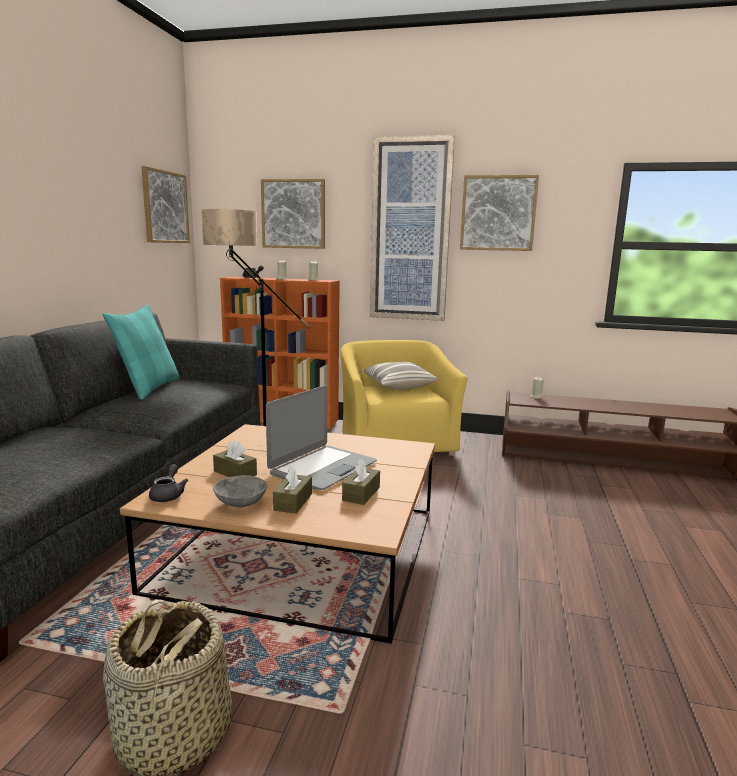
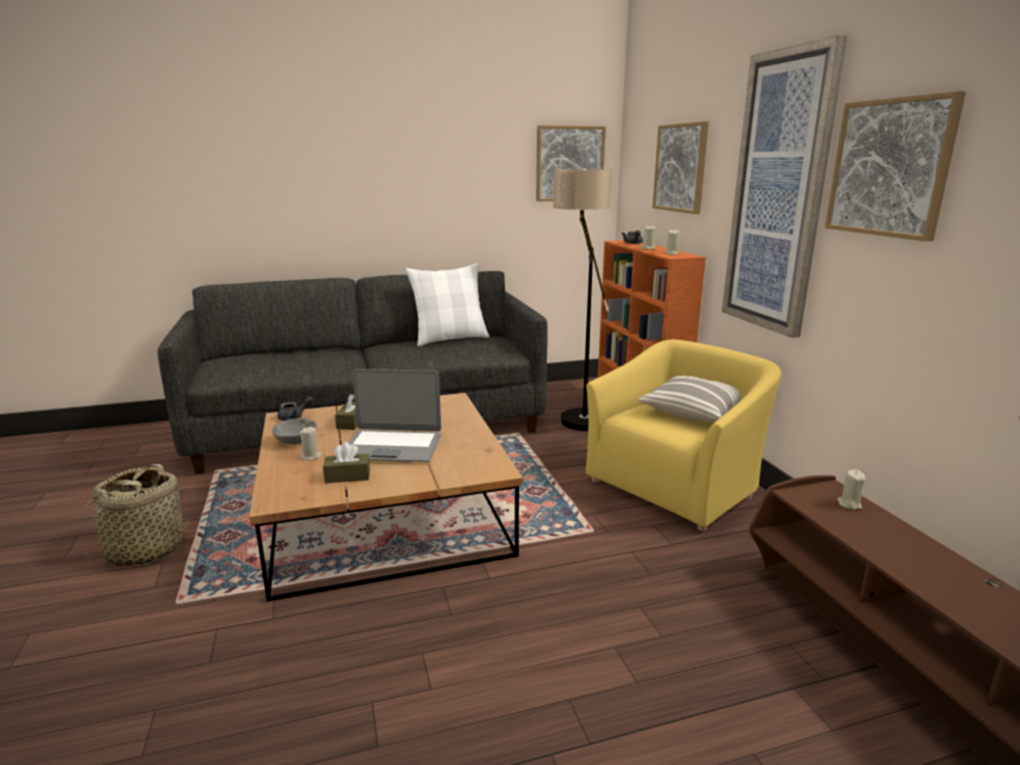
camera: 60 degrees right, 5 degrees up
turquoise pillow [103,304,179,400] -> white pillow [405,263,489,346]
brown tissue box [273,466,312,514] -> beige candle [299,427,322,460]

